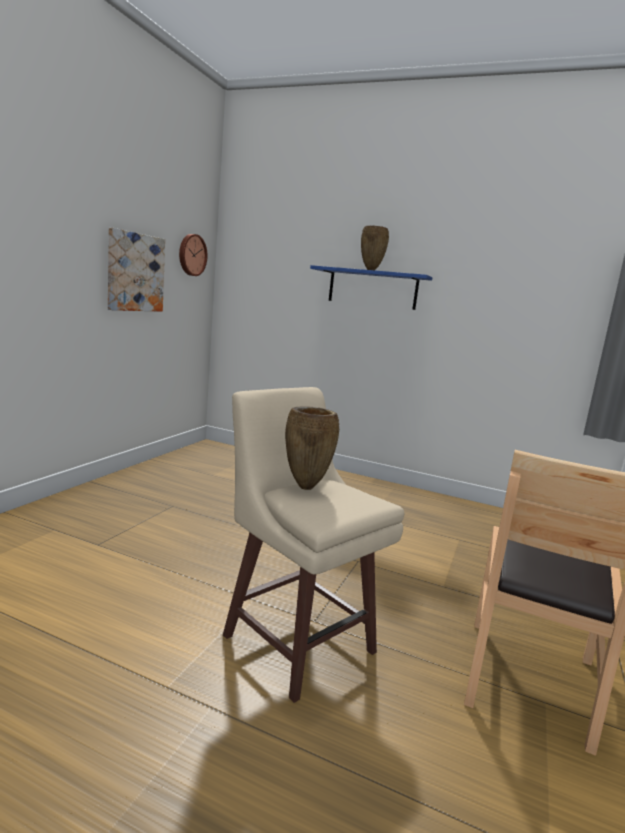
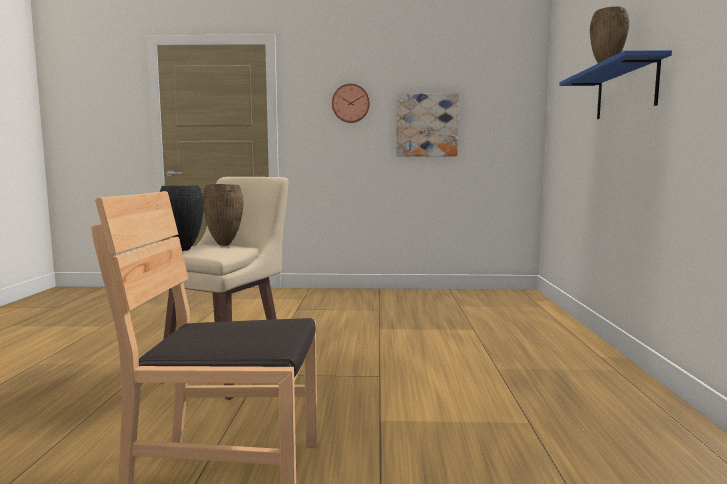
camera: 70 degrees right, 5 degrees down
wall clock [179,234,207,276] -> wall clock moved to [332,84,370,123]
none -> black vase [160,185,204,251]

